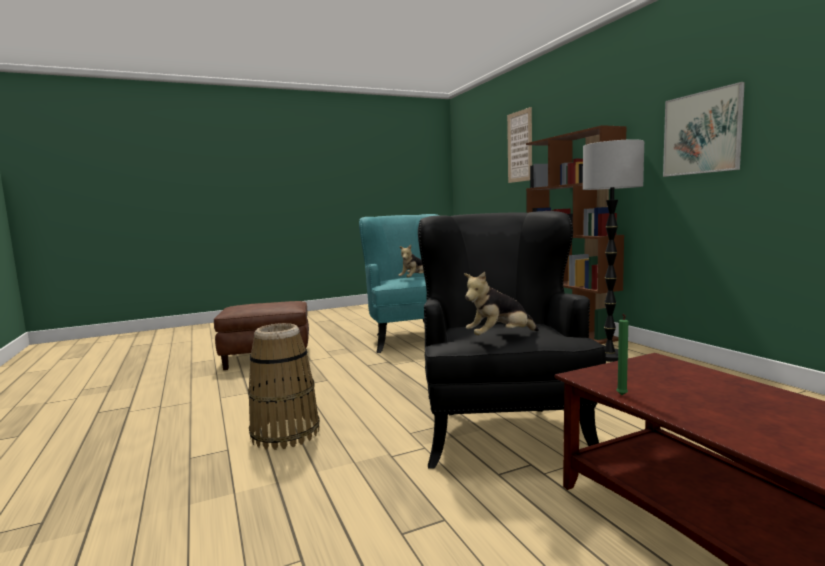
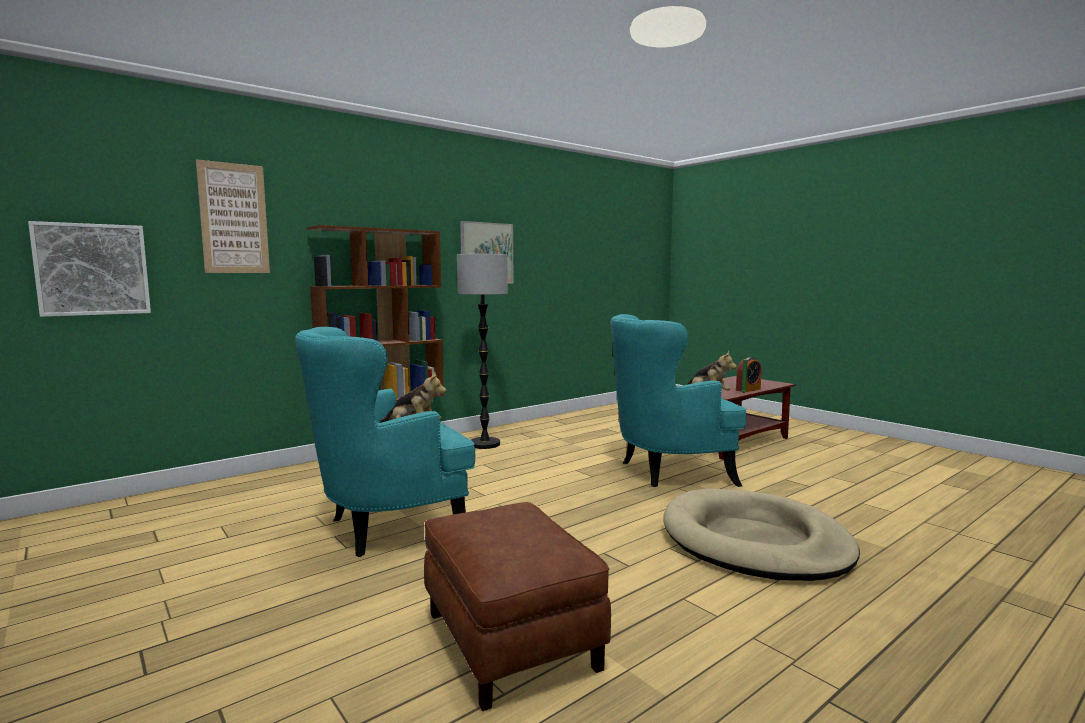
camera: 105 degrees left, 0 degrees up
basket [248,323,320,450] -> beige dog bed [663,489,860,581]
black armchair [418,211,606,468] -> turquoise armchair [610,314,747,487]
none -> picture [28,221,151,317]
none -> alarm clock [736,357,762,392]

